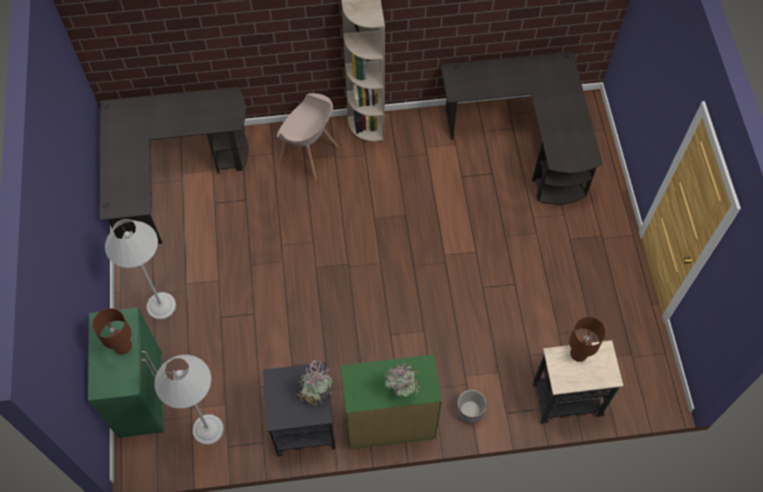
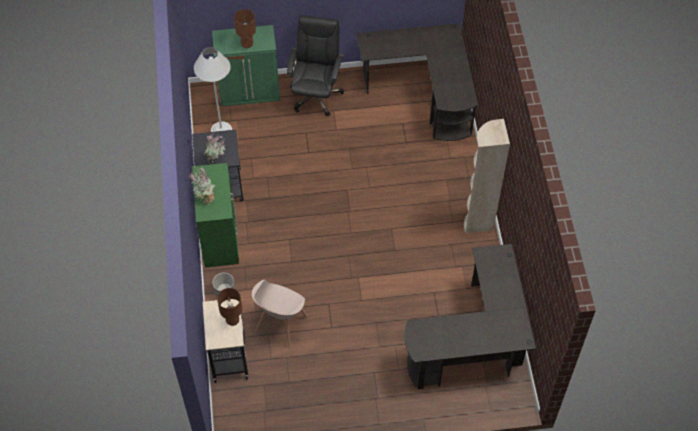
camera: 90 degrees right, 5 degrees down
white floor lamp [105,219,176,320] -> black office chair [287,15,344,116]
beige chair [277,93,339,180] -> beige chair moved to [252,280,308,348]

